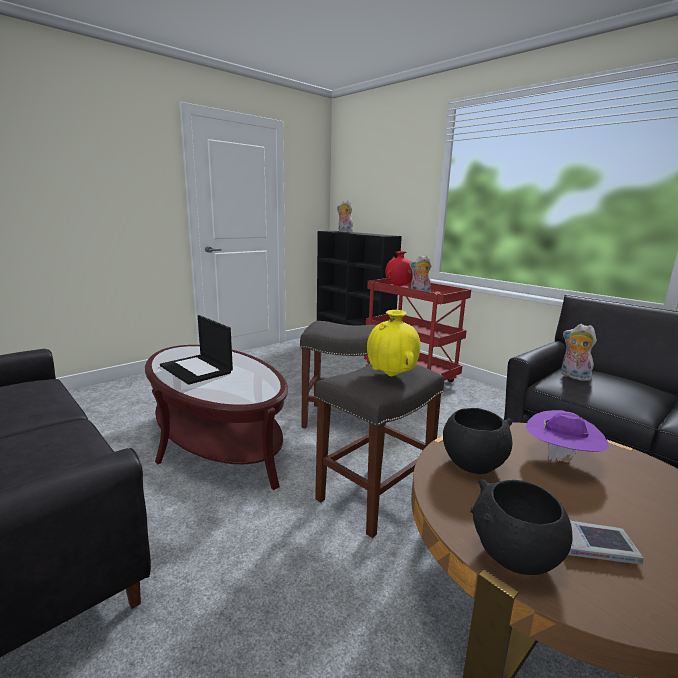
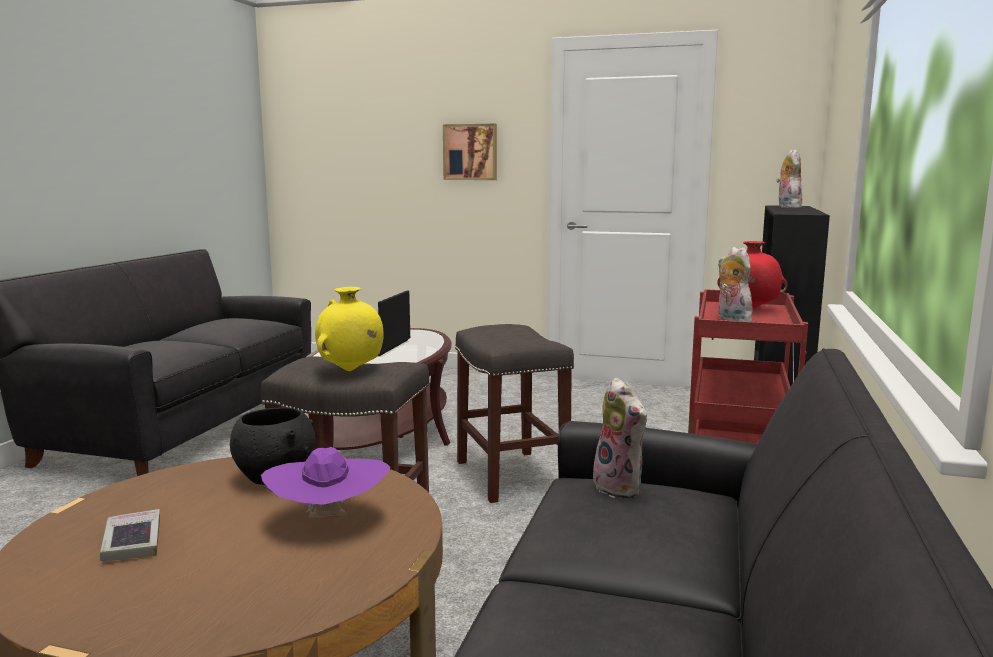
camera: 60 degrees right, 5 degrees down
black bowl [470,479,573,575] -> none
plush toy [561,324,597,381] -> plush toy turned 135 degrees clockwise [593,378,647,498]
none -> picture [443,124,497,180]

